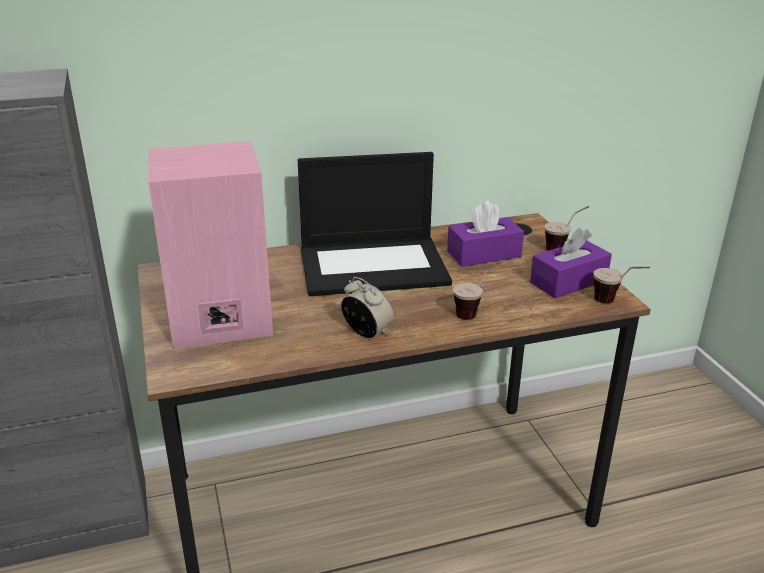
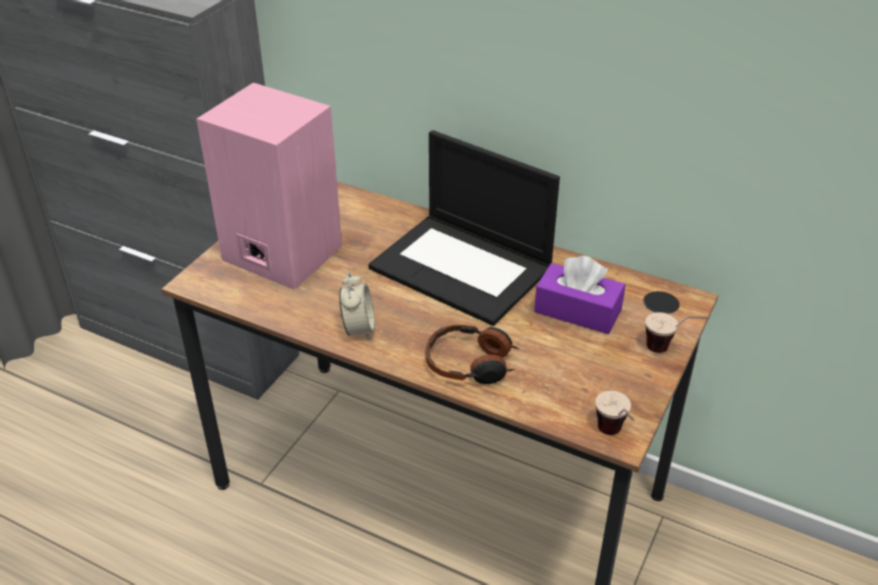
camera: 45 degrees right, 10 degrees up
cup [453,262,500,320] -> headphones [426,325,519,384]
purple tissue box [530,228,612,298] -> none

